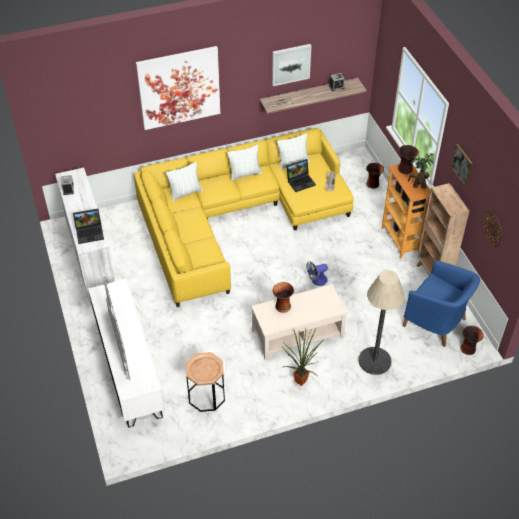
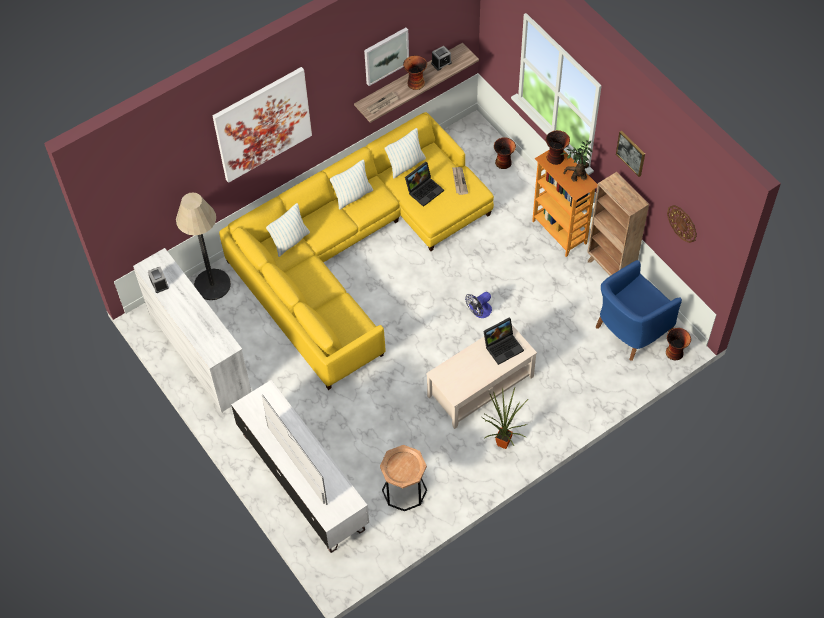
camera: 15 degrees left, 10 degrees up
laptop [73,209,104,244] -> laptop moved to [483,317,524,365]
vase [273,282,294,313] -> vase moved to [403,55,427,90]
floor lamp [358,270,405,375] -> floor lamp moved to [176,192,231,300]
blue armchair [402,260,480,347] -> blue armchair turned 120 degrees clockwise [596,260,682,361]

